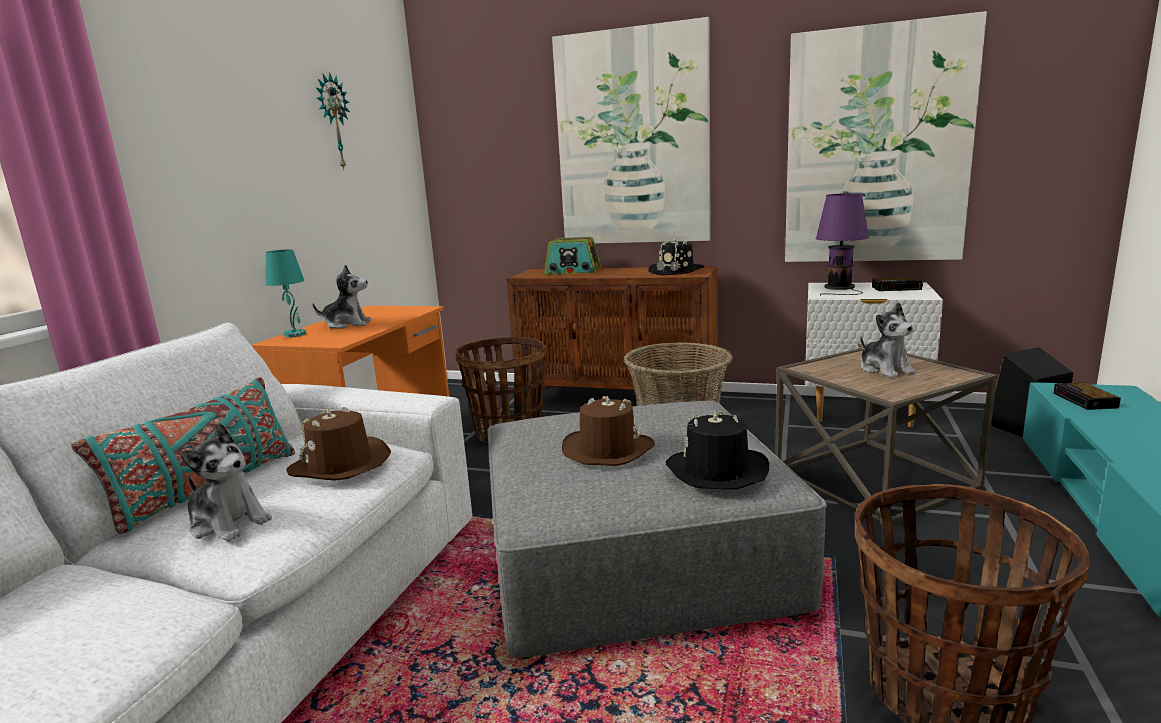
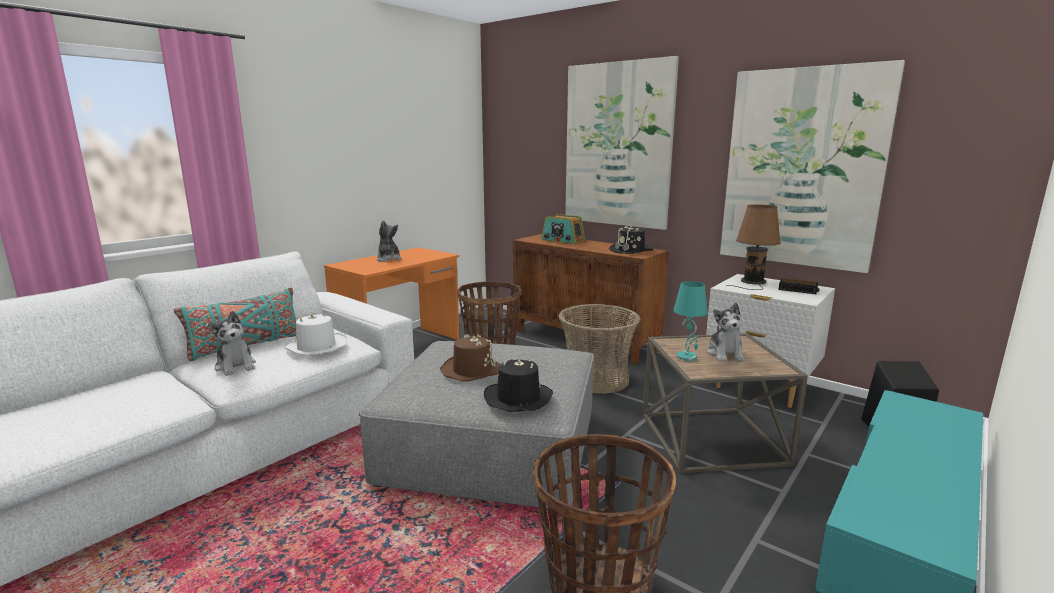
camera: 20 degrees right, 0 degrees up
turquoise table lamp [266,249,306,338] -> turquoise table lamp moved to [674,281,708,361]
brown hat [286,407,391,481] -> white hat [284,313,347,356]
plush toy [312,264,371,329] -> plush toy turned 135 degrees counterclockwise [377,220,401,262]
wall clock [316,72,350,169] -> none
purple table lamp [815,193,869,295] -> brown table lamp [726,205,781,290]
alarm clock [1053,382,1121,410] -> none

